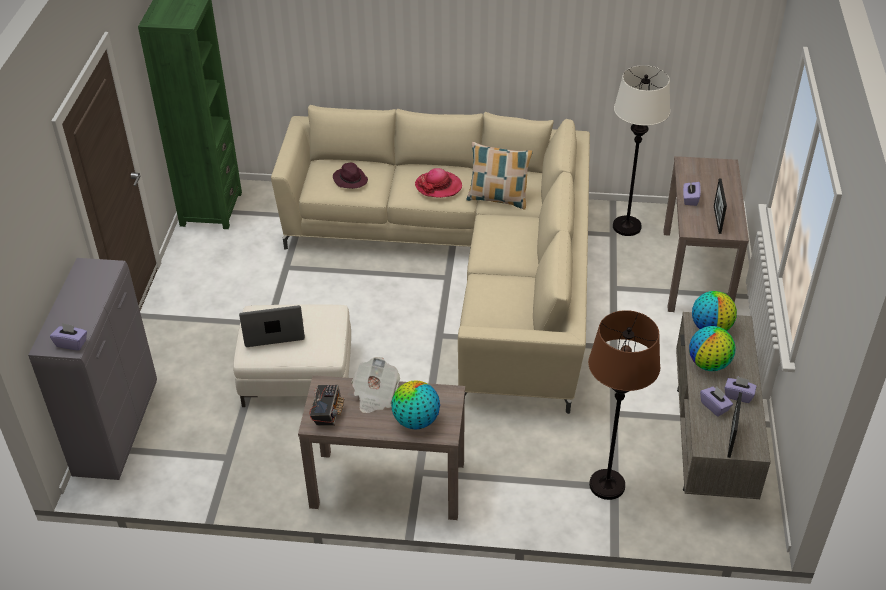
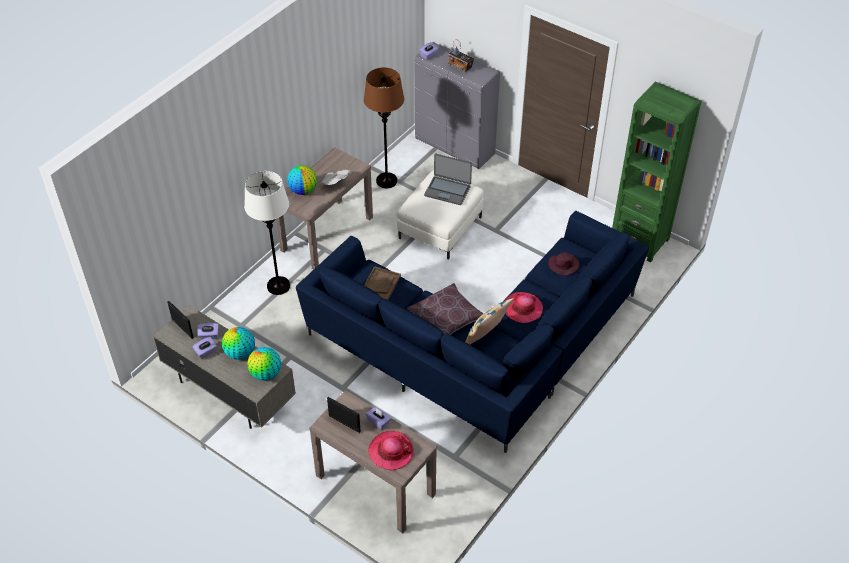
camera: 120 degrees right, 5 degrees up
laptop [239,305,305,347] -> laptop turned 90 degrees clockwise [424,154,472,205]
beige sofa [271,105,590,414] -> blue sofa [296,211,649,453]
radio [309,384,344,426] -> radio moved to [448,39,474,72]
brown floor lamp [588,310,660,500] -> brown floor lamp moved to [364,67,404,188]
white floor lamp [613,65,670,236] -> white floor lamp moved to [244,171,290,295]
none -> brown tray [364,266,401,300]
none -> hat [368,431,413,471]
none -> brown pillow [407,283,484,335]

